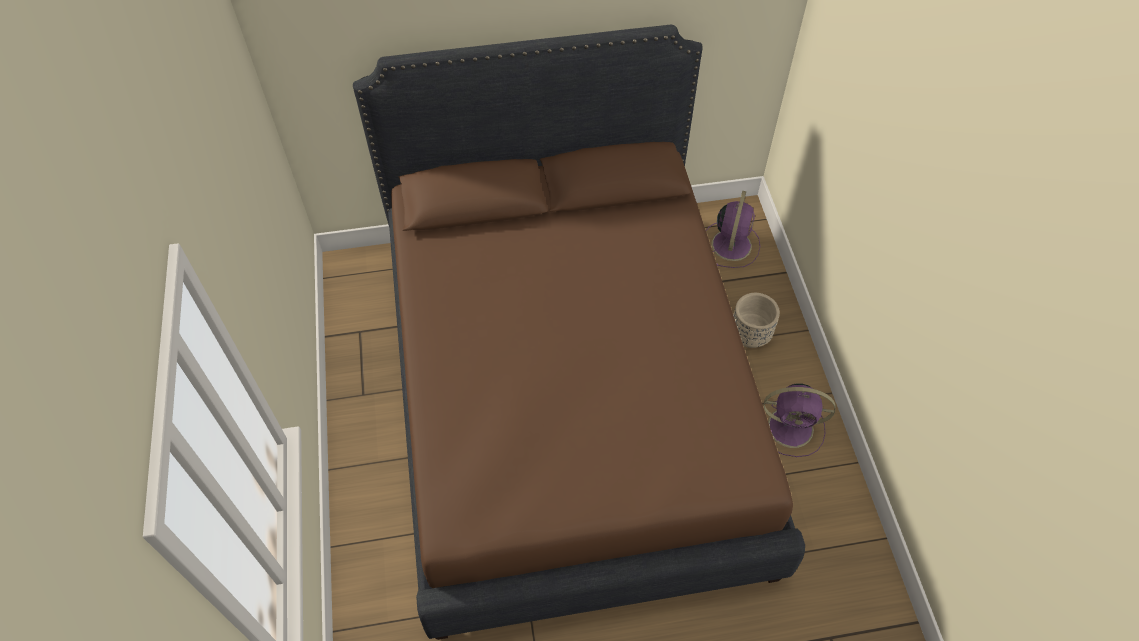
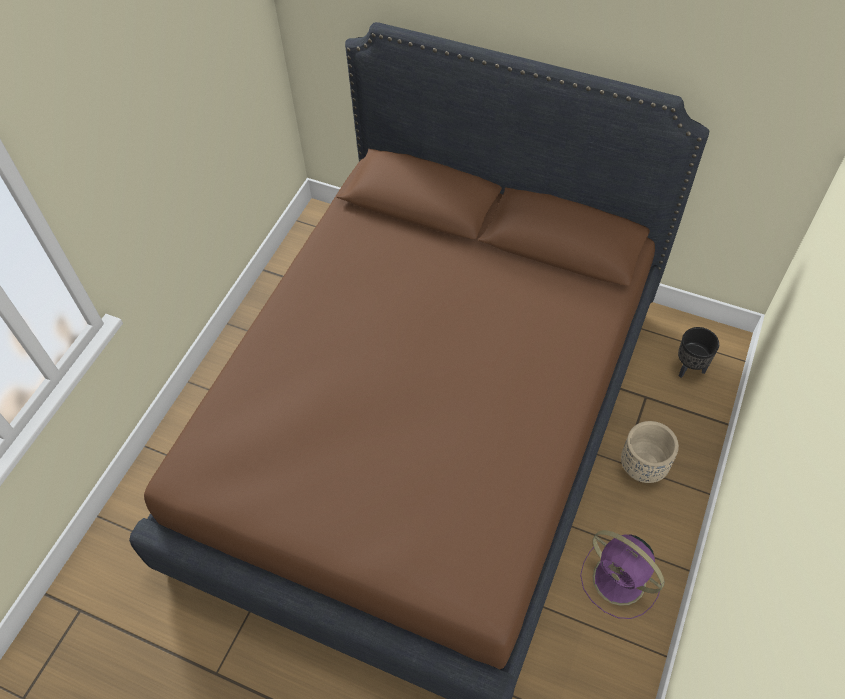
camera: 35 degrees right, 0 degrees up
purple fan [706,191,760,268] -> black planter [678,327,719,378]

